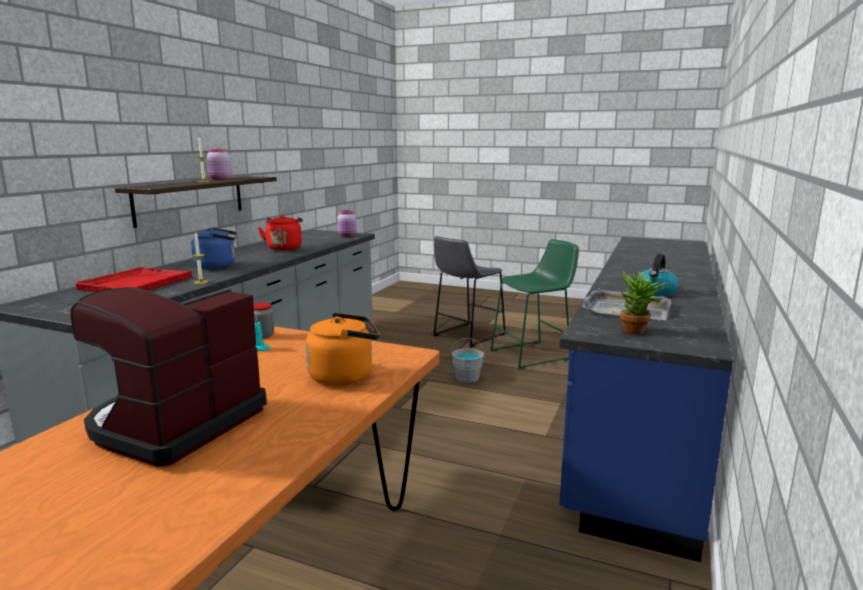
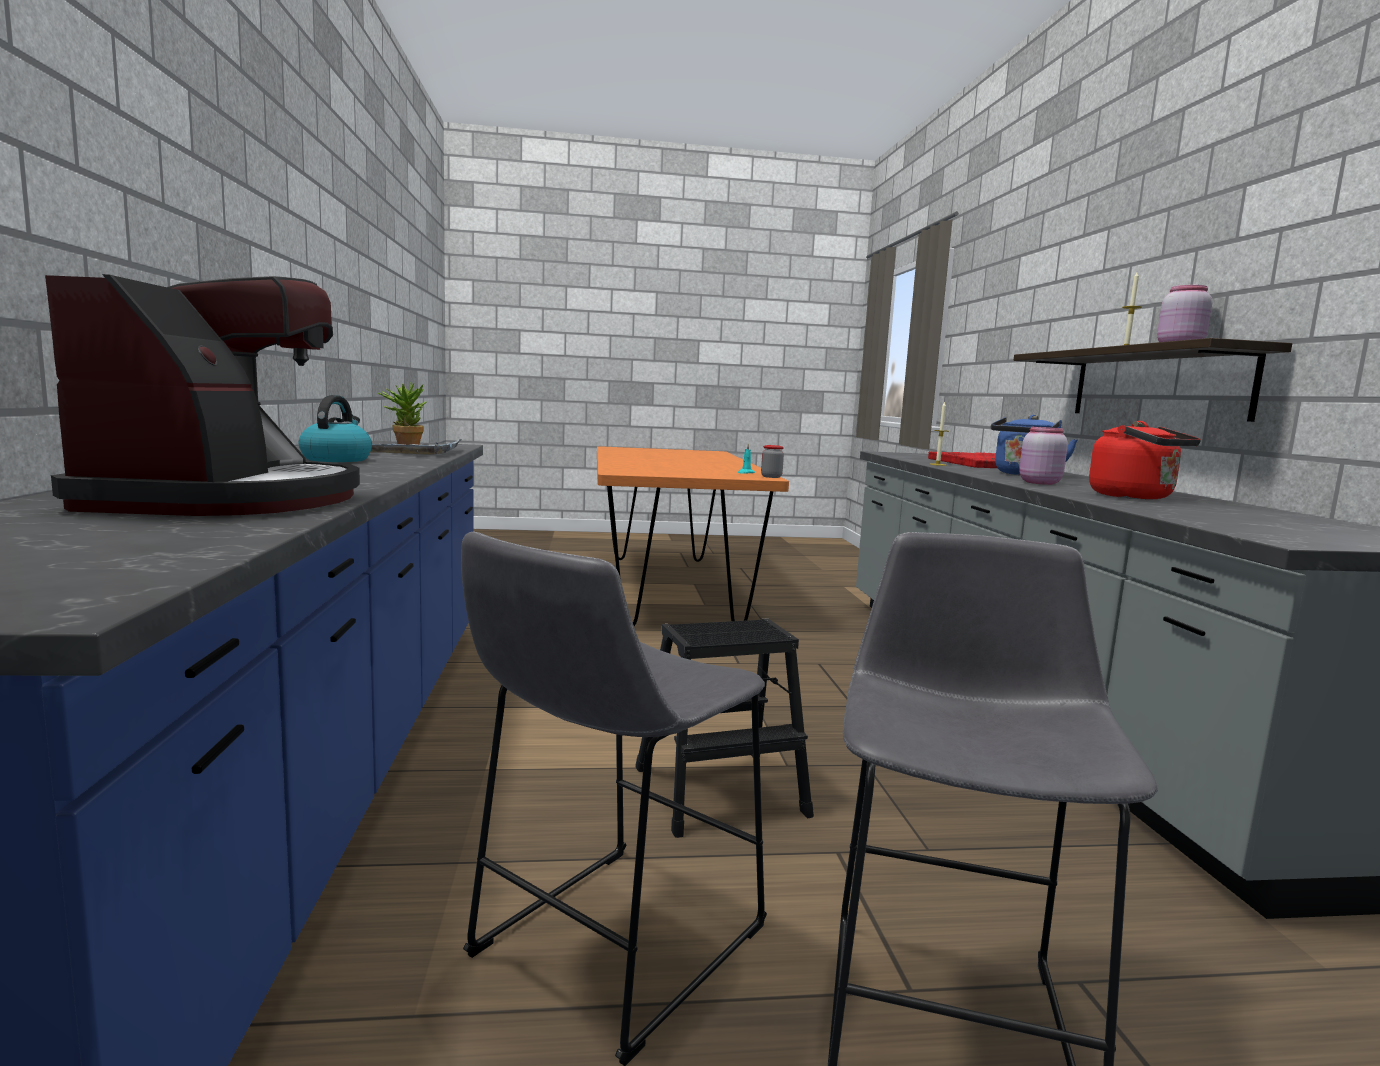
camera: 150 degrees right, 5 degrees down
coffee machine [71,287,267,467] -> coffee machine moved to [45,274,360,516]
orange kettle [306,313,380,386] -> none
pink jar [338,210,356,237] -> pink jar moved to [1019,427,1068,485]
grey bucket [451,338,485,383] -> black step ladder [635,618,814,838]
green stool [490,239,579,369] -> grey stool [461,532,767,1066]

